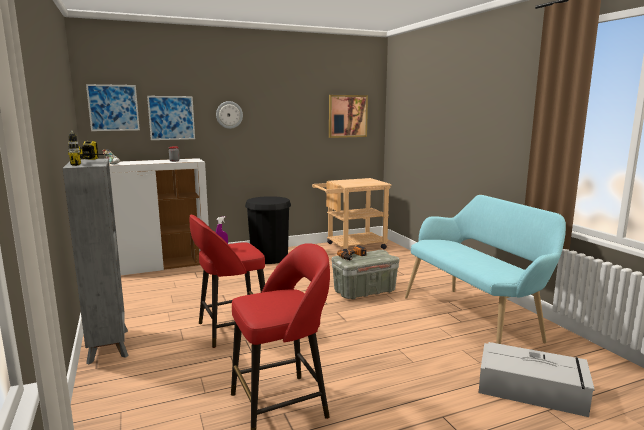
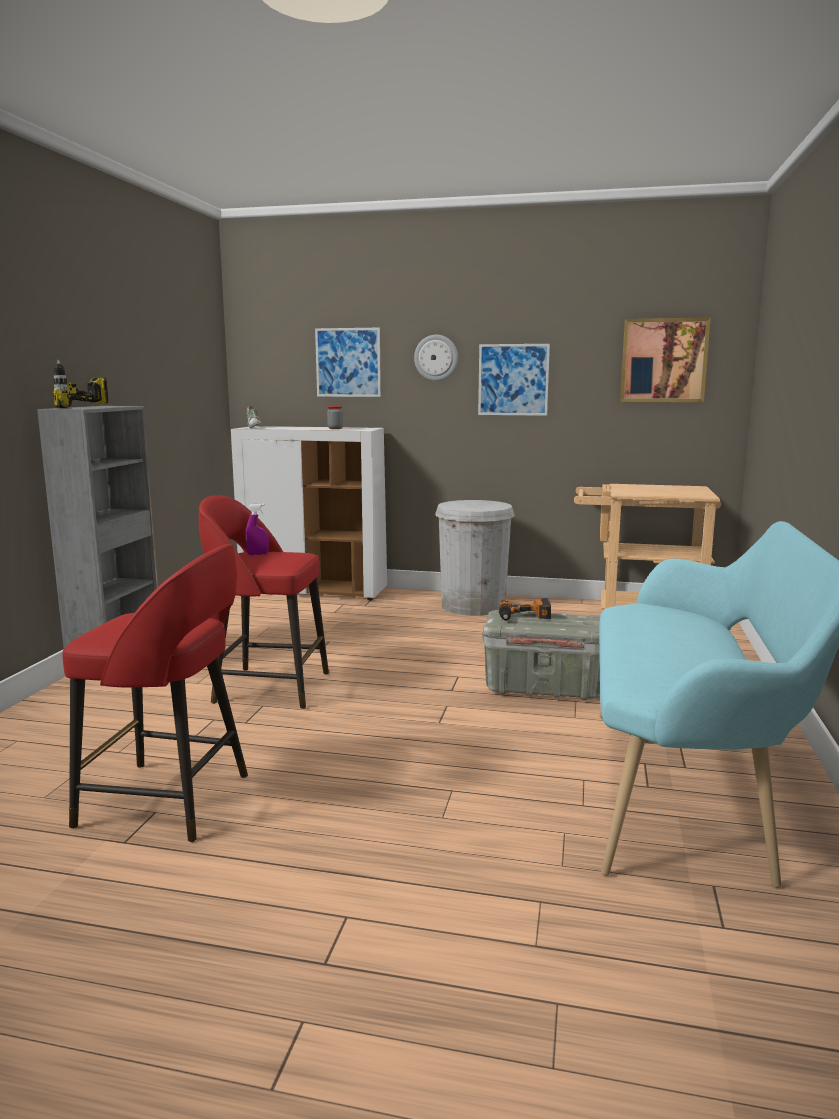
camera: 35 degrees right, 0 degrees up
picture [86,84,140,131] -> picture moved to [478,344,550,416]
black trash can [245,196,291,264] -> white trash can [435,500,515,616]
grey storage box [479,342,595,417] -> none

